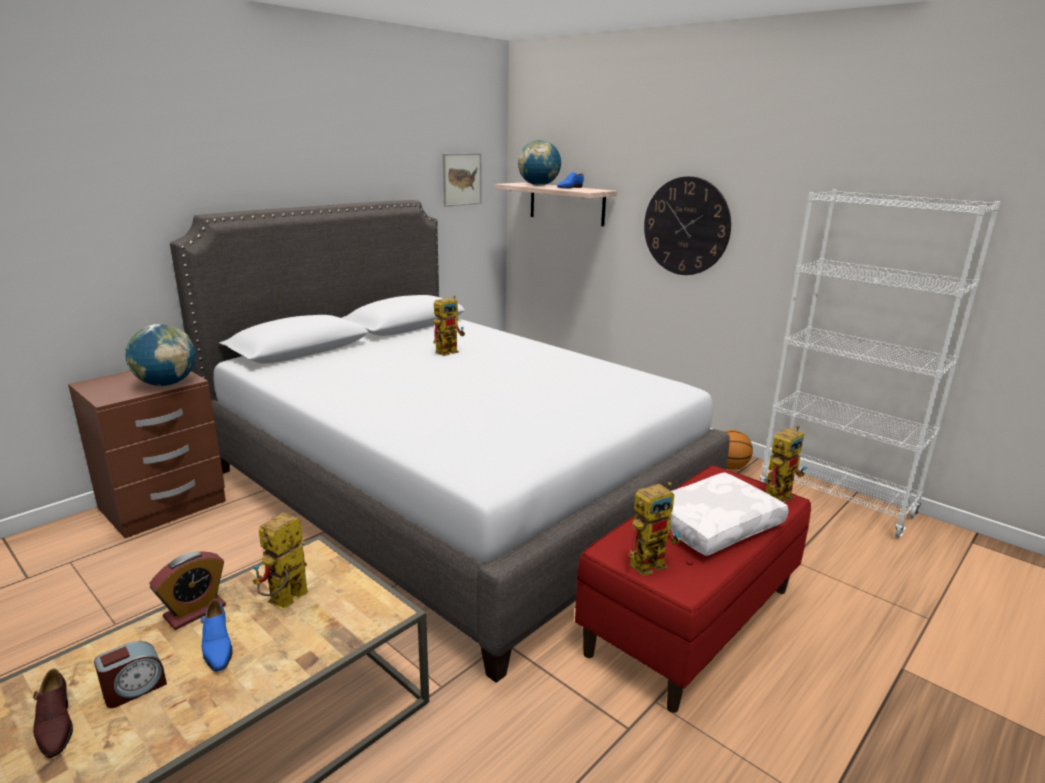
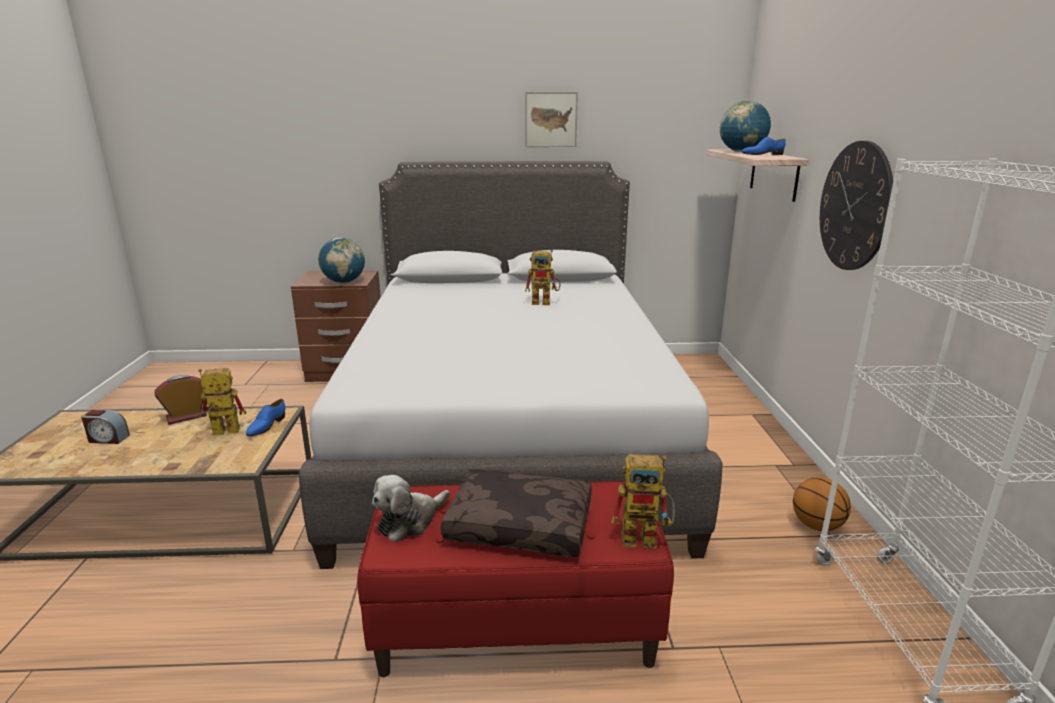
camera: 45 degrees right, 0 degrees up
brown shoe [33,669,73,758] -> none
alarm clock [149,551,226,630] -> alarm clock turned 150 degrees clockwise [154,375,207,425]
blue shoe [201,599,232,672] -> blue shoe moved to [246,399,286,436]
picture [443,153,481,207] -> picture moved to [525,92,578,147]
toy robot [629,482,680,576] -> plush toy [372,475,450,542]
white pillow [670,472,789,556] -> brown pillow [441,469,592,557]

